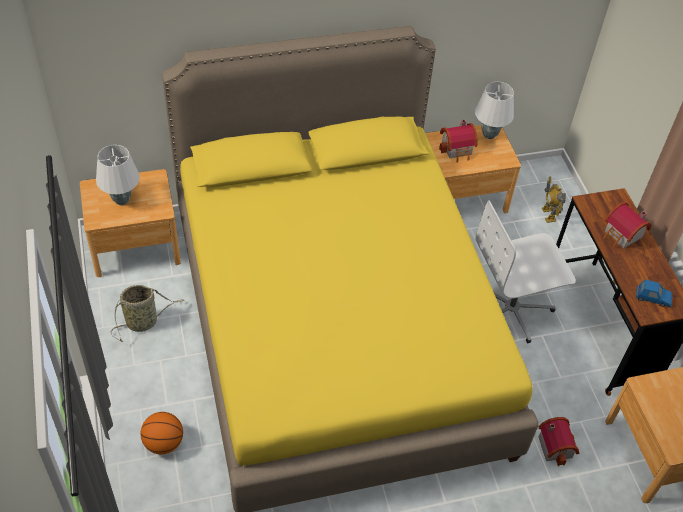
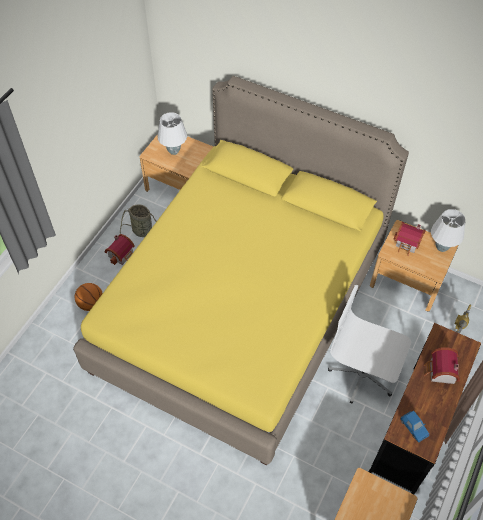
camera: 45 degrees right, 5 degrees up
toy house [539,417,579,466] -> toy house moved to [105,234,135,265]

